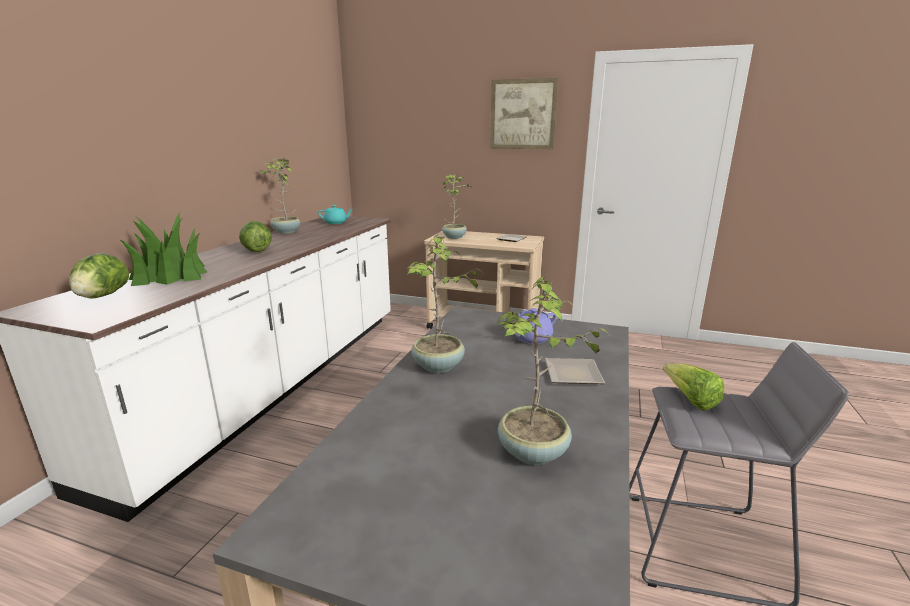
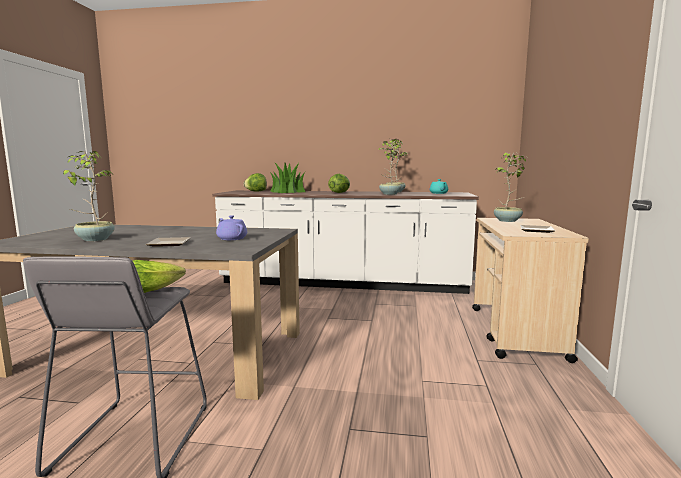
camera: 80 degrees right, 10 degrees down
potted plant [406,235,484,373] -> potted plant moved to [378,139,401,195]
picture [490,78,558,149] -> none

